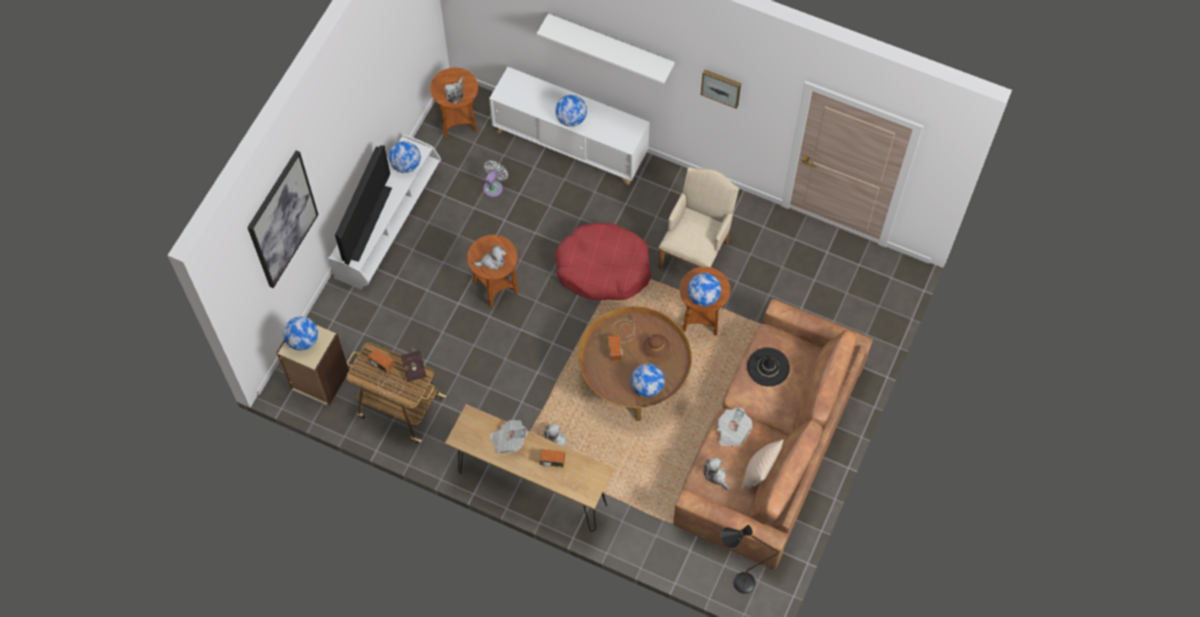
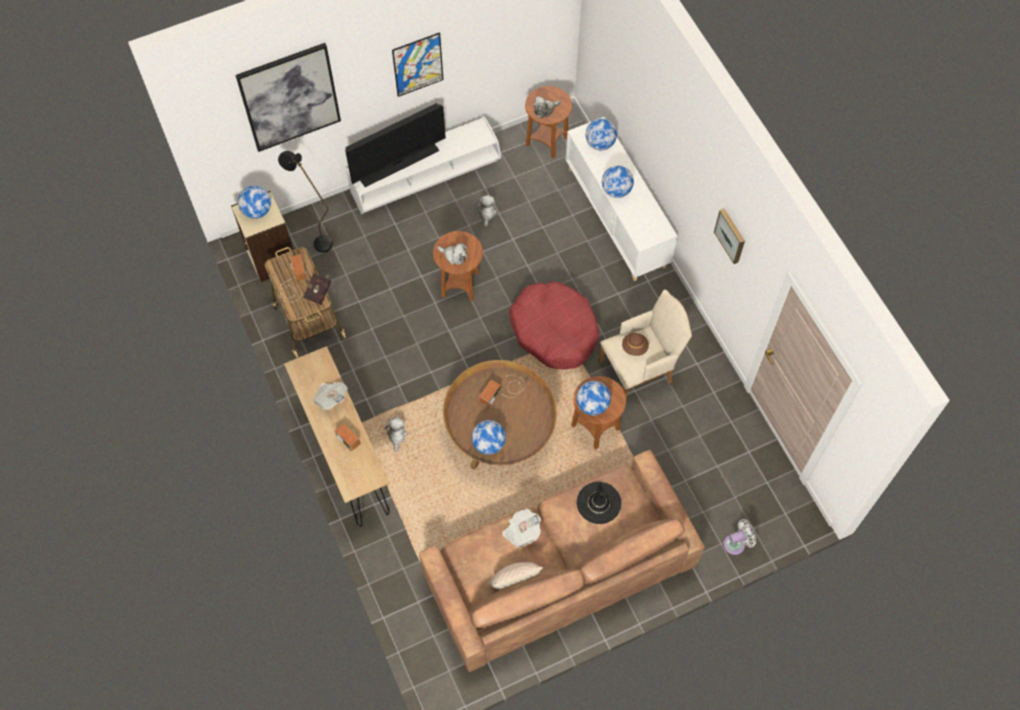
camera: 40 degrees right, 0 degrees up
globe [389,141,421,173] -> globe moved to [586,119,617,150]
white fan [483,160,508,197] -> white fan moved to [724,519,756,555]
white shelf [537,14,675,84] -> none
brown hat [643,334,670,358] -> brown hat moved to [622,333,649,356]
plush toy [704,458,729,490] -> plush toy moved to [477,195,497,227]
black floor lamp [721,525,779,594] -> black floor lamp moved to [278,151,333,253]
none -> picture [392,32,443,97]

